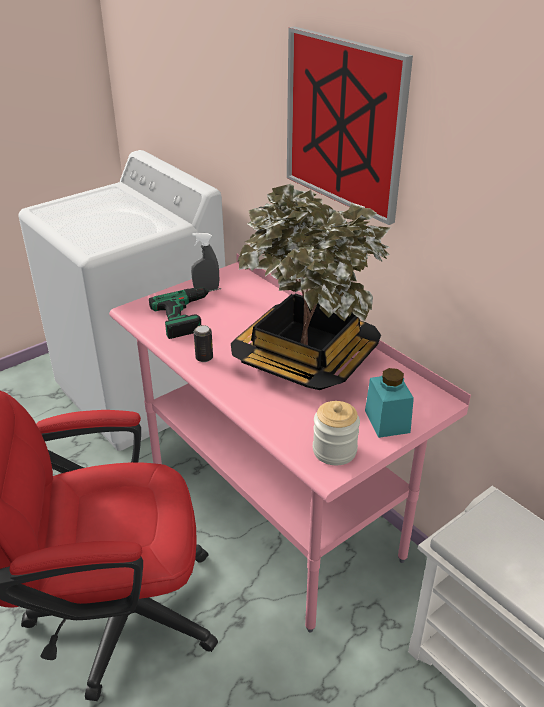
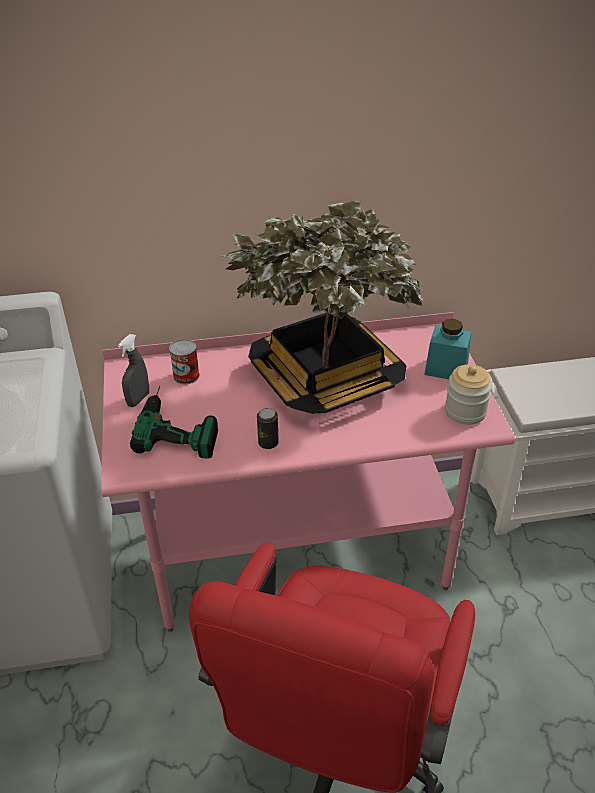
camera: 60 degrees left, 5 degrees up
picture [287,27,413,225] -> none
none -> can [169,339,200,384]

